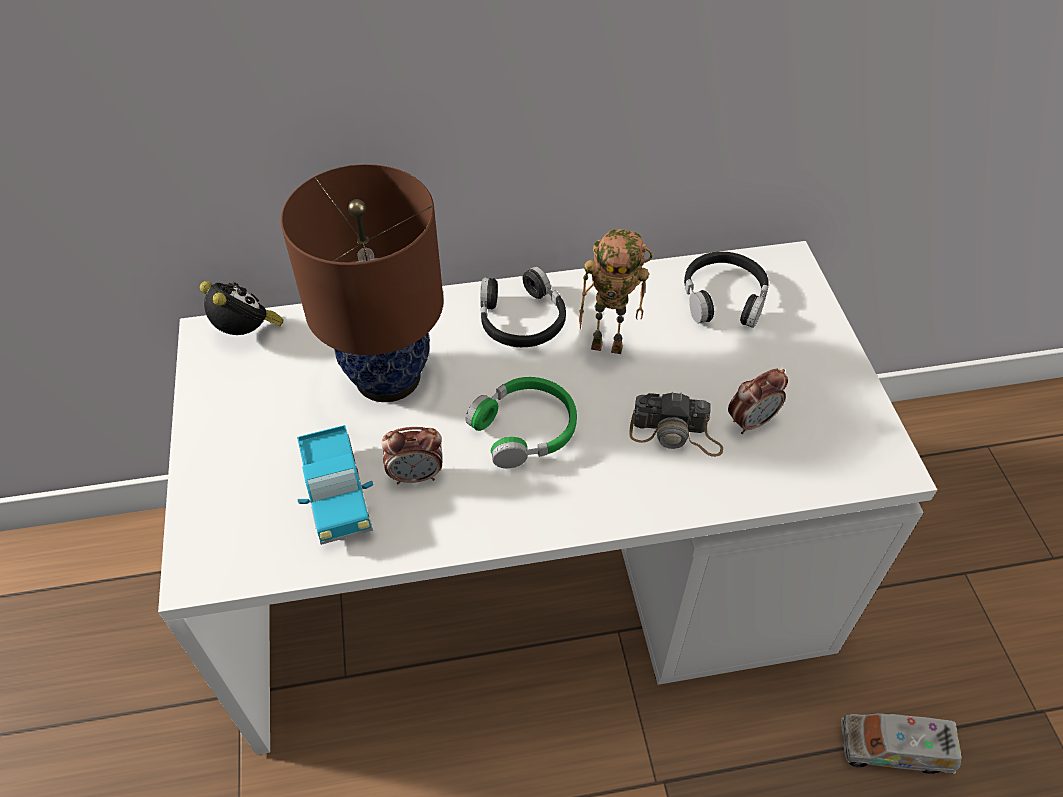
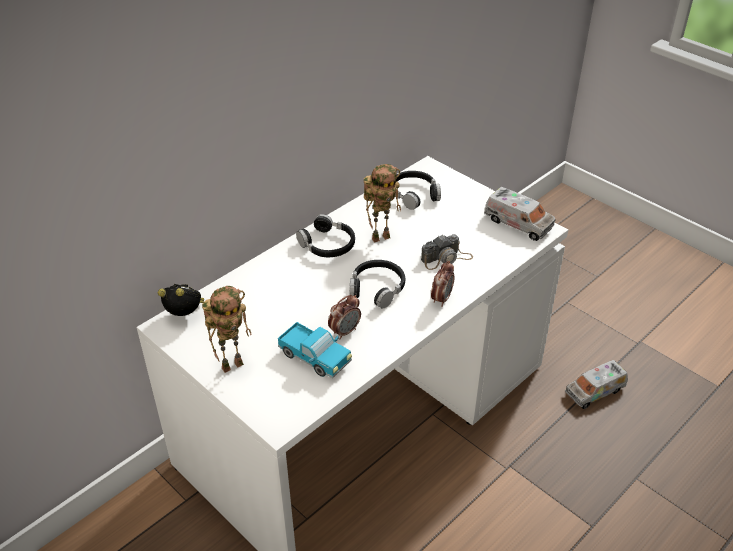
camera: 35 degrees left, 10 degrees down
brown table lamp [281,164,444,402] -> none
green headphones [466,377,577,468] -> black headphones [349,260,405,308]
alarm clock [728,368,788,434] -> alarm clock moved to [431,261,455,306]
none -> toy robot [202,286,252,373]
none -> toy truck [484,187,556,241]

